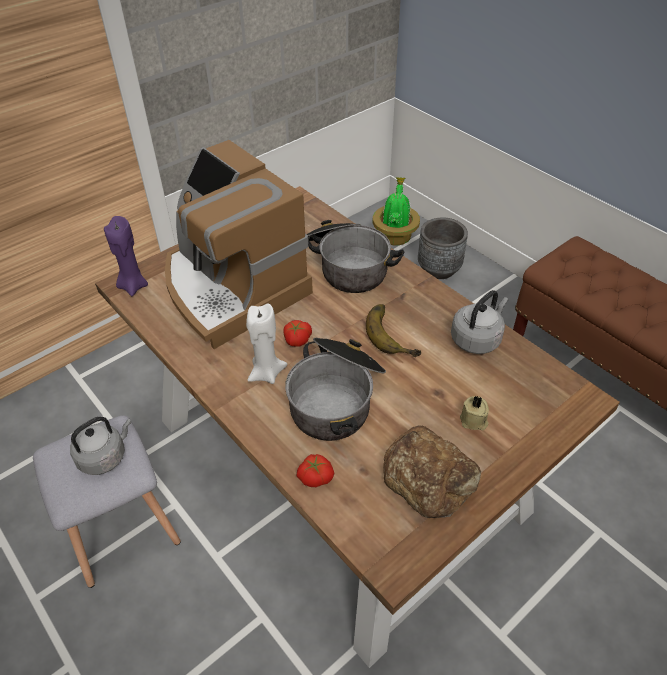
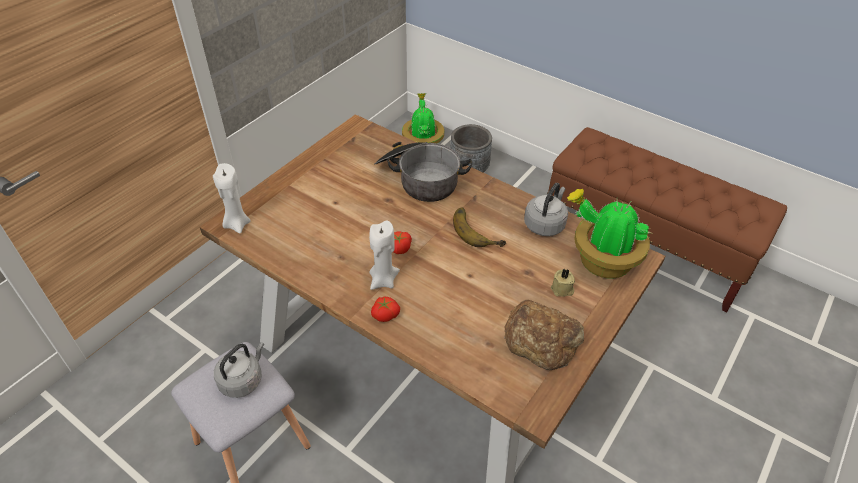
camera: 15 degrees left, 0 degrees up
purple candle [104,216,148,296] -> white candle [213,163,251,234]
coffee machine [165,140,313,349] -> none
cooking pot [285,338,386,441] -> none
tomato [297,454,335,487] -> tomato moved to [371,297,400,322]
none -> potted plant [567,189,650,278]

